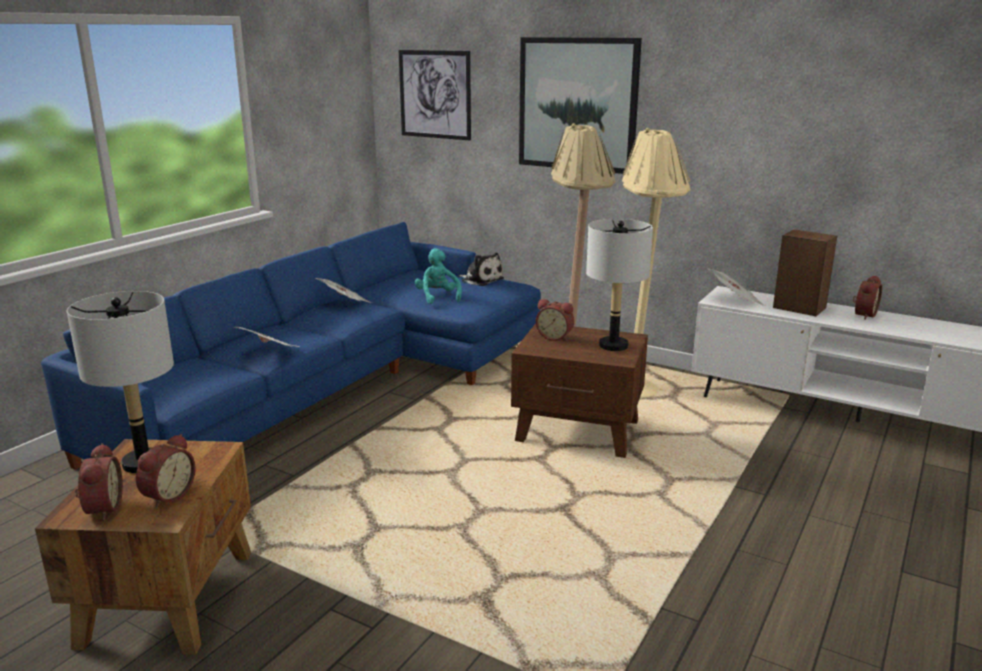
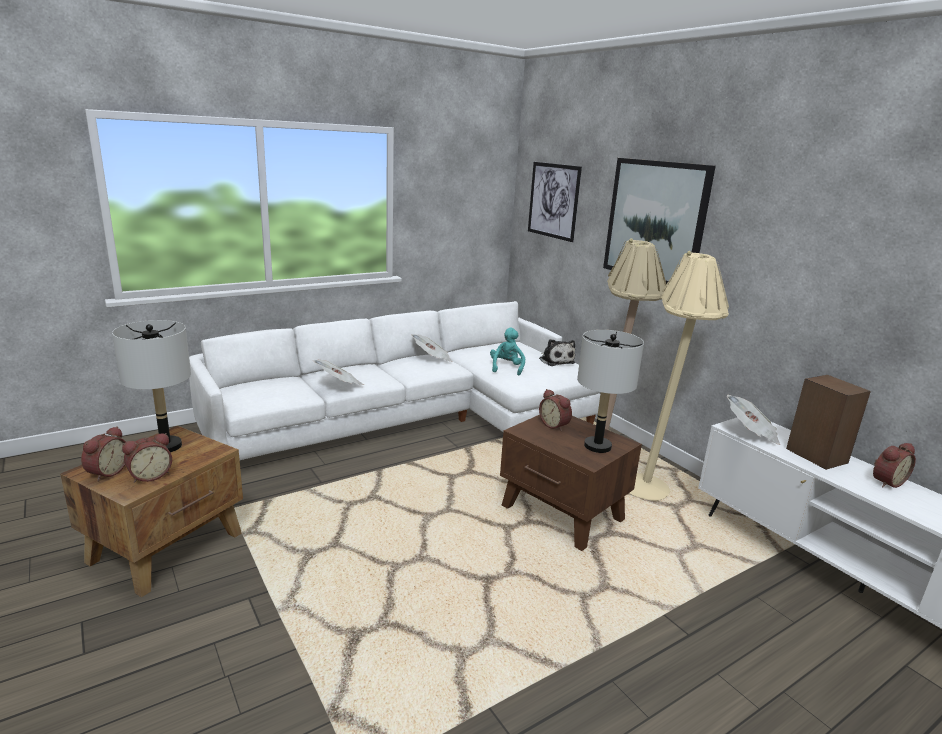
camera: 25 degrees right, 0 degrees up
blue sofa [41,222,541,470] -> white sofa [189,301,600,460]

